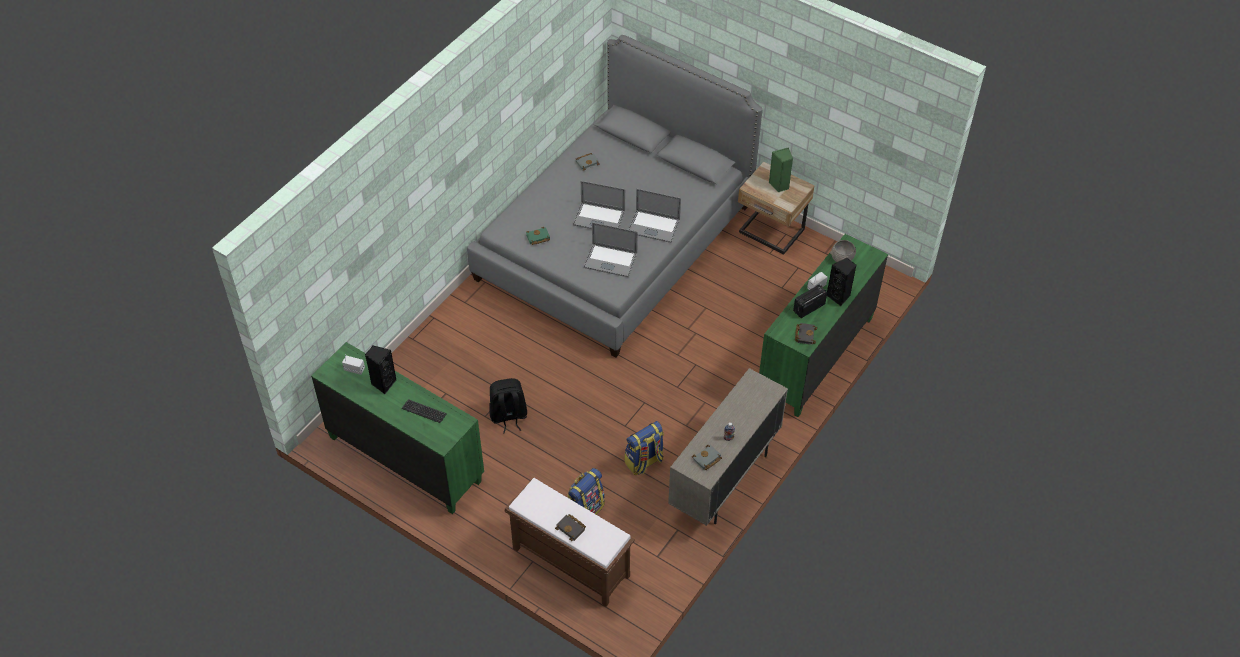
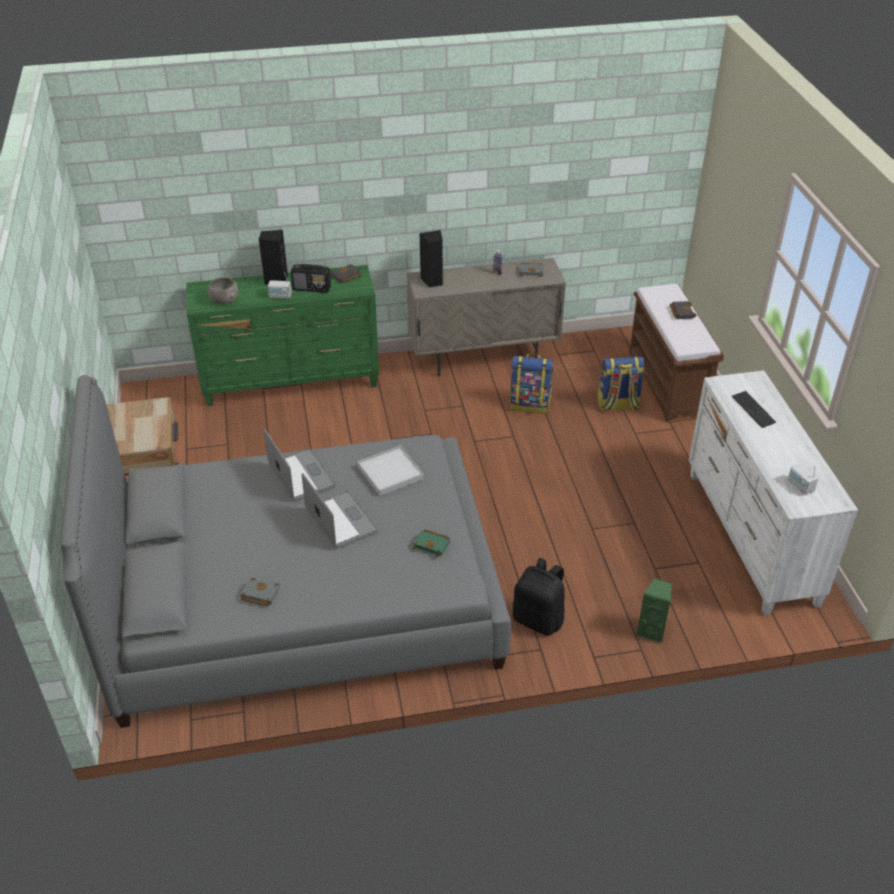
camera: 135 degrees left, 10 degrees down
green dresser [311,342,484,514] -> white dresser [689,370,858,615]
black speaker [365,345,397,394] -> black speaker moved to [419,230,443,287]
black backpack [489,378,527,434] -> black backpack moved to [512,558,565,636]
laptop [584,222,638,277] -> white tray [357,446,423,496]
green speaker [769,147,793,192] -> green speaker moved to [636,578,672,643]

